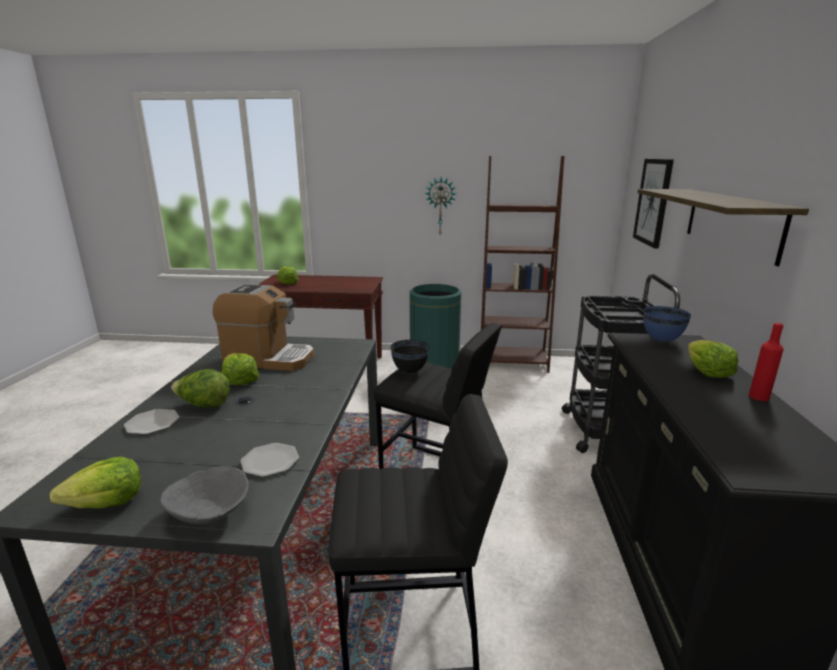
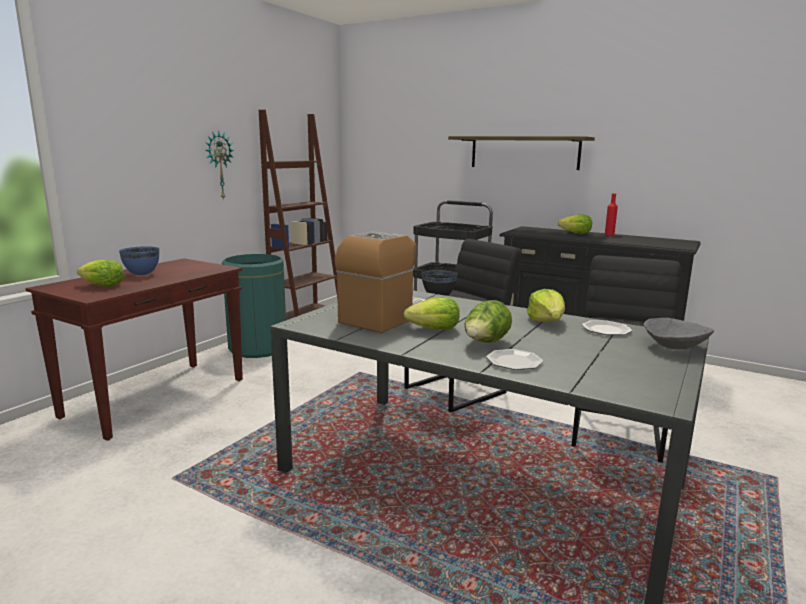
camera: 65 degrees left, 5 degrees down
lettuce [50,457,141,509] -> lettuce moved to [527,289,565,322]
picture [633,159,674,248] -> none
blue bowl [643,306,691,342] -> blue bowl moved to [119,246,160,275]

